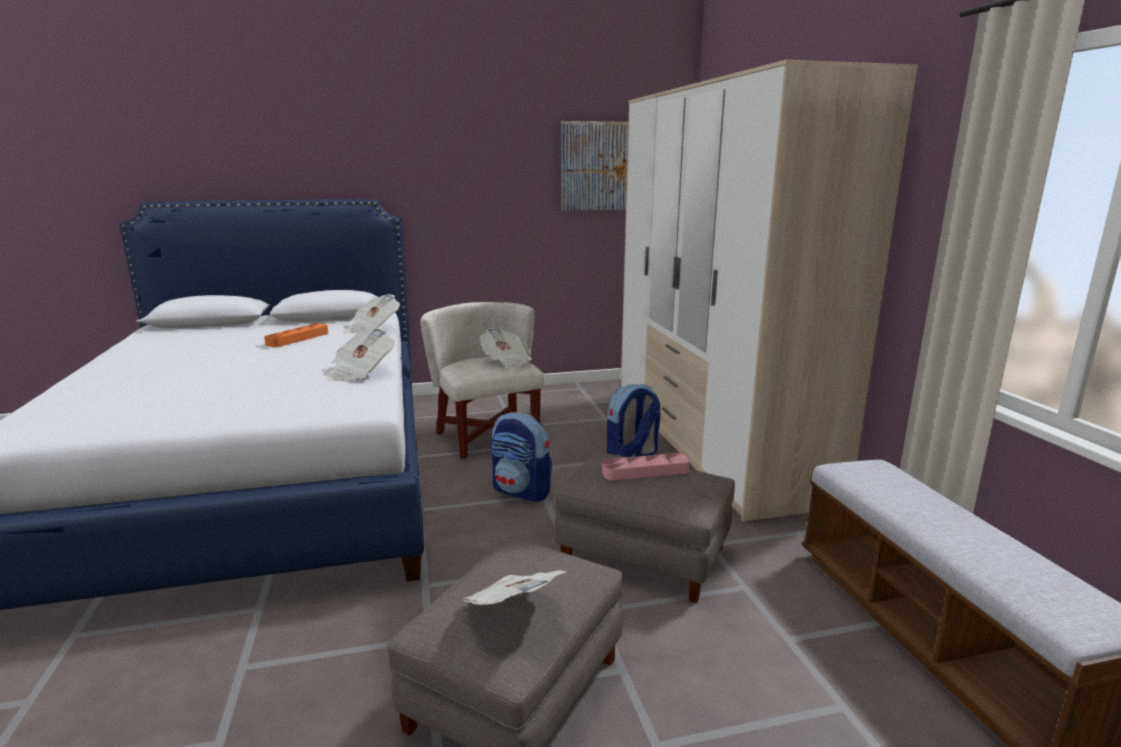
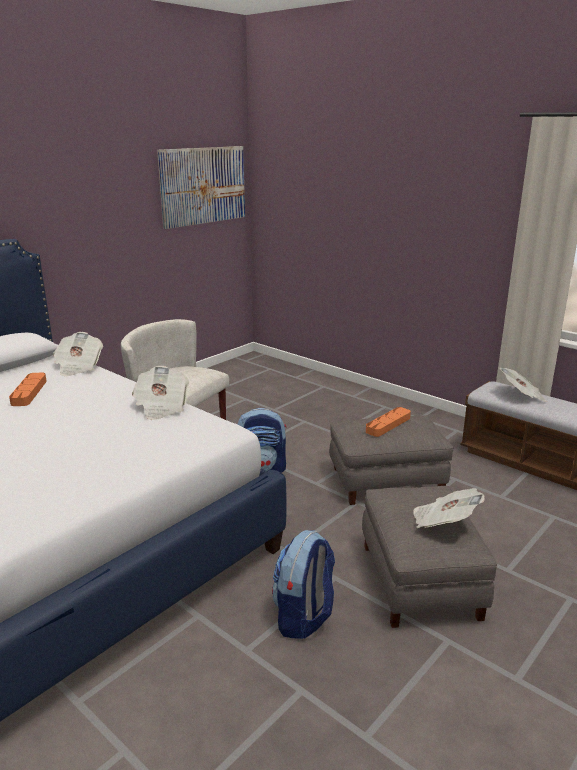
camera: 35 degrees left, 5 degrees up
newspaper [480,328,532,369] -> newspaper moved to [500,368,547,402]
pink tray [602,453,689,480] -> orange tray [366,407,411,437]
backpack [606,384,660,457] -> backpack moved to [272,530,335,639]
wardrobe [621,60,918,522] -> none

